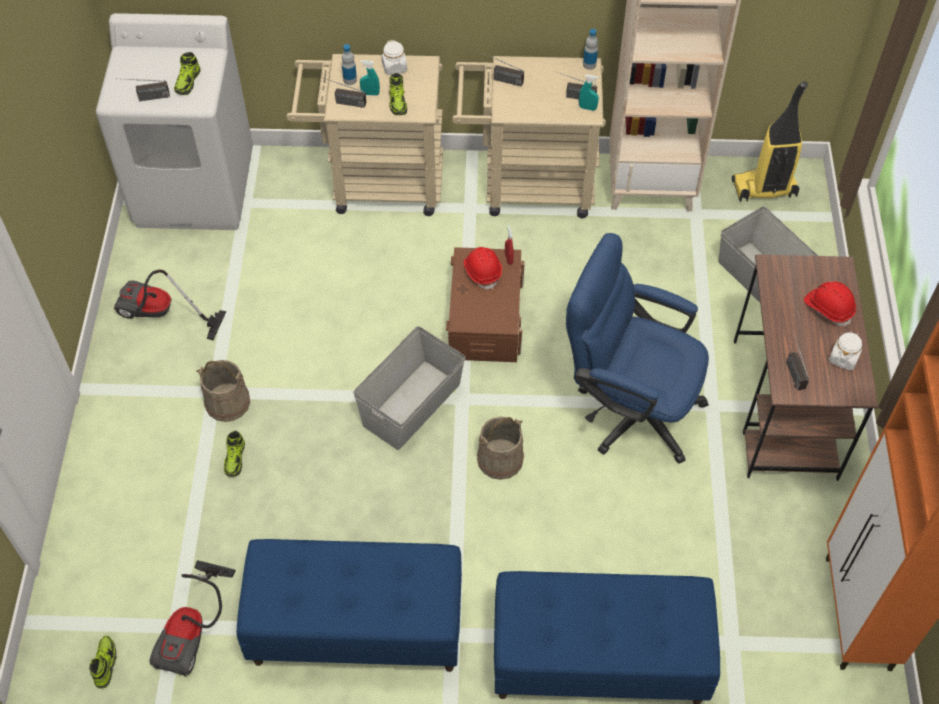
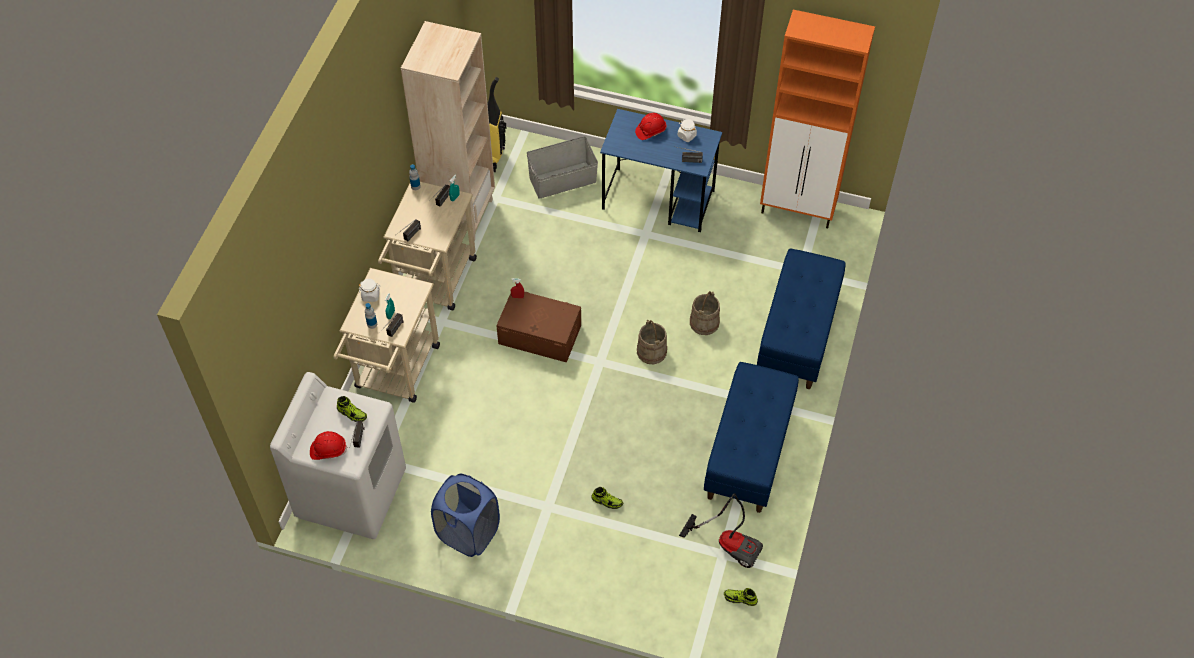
camera: 75 degrees left, 0 degrees up
vacuum cleaner [114,270,227,340] -> blue laundry basket [431,474,500,557]
beige bucket [196,360,250,422] -> beige bucket moved to [690,291,720,335]
grey storage box [353,326,465,450] -> none
shoe [389,73,407,115] -> none
red hard hat [464,247,502,290] -> red hard hat moved to [310,431,348,460]
blue office chair [566,233,709,464] -> none
brown desk [734,254,878,481] -> blue desk [600,109,722,232]

